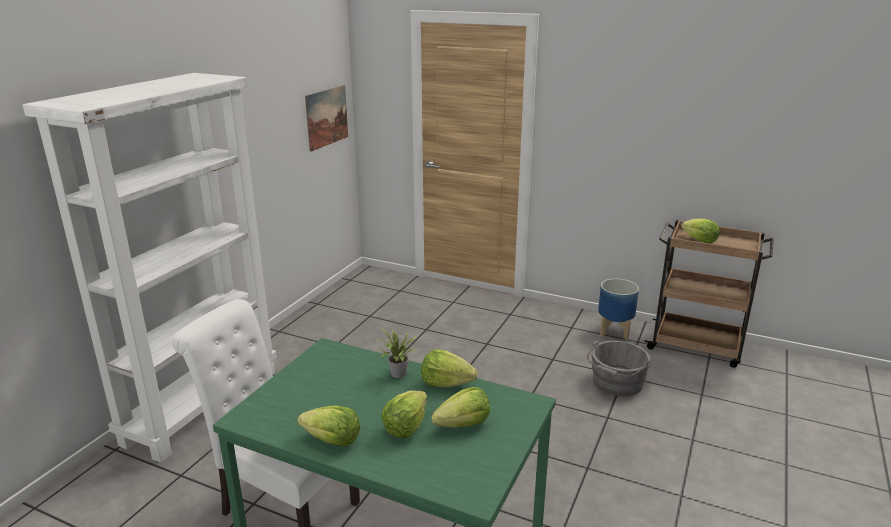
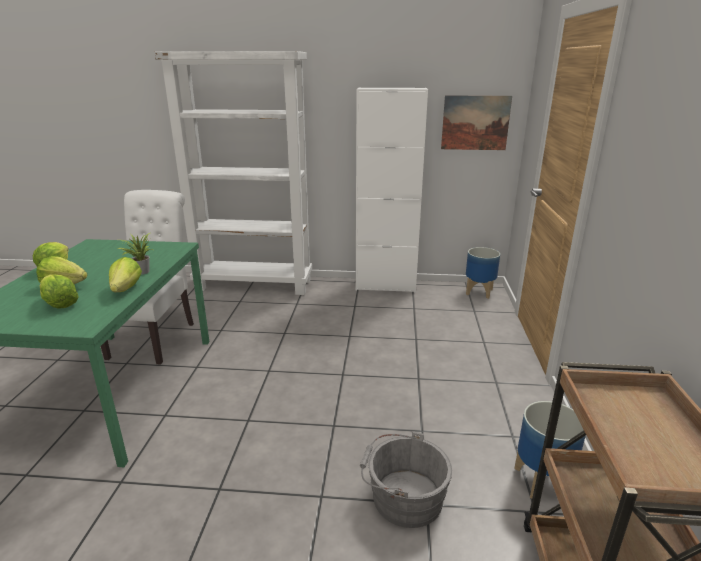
camera: 70 degrees right, 0 degrees up
lettuce [681,218,720,244] -> none
none -> white cabinet [356,88,428,293]
none -> planter [466,247,500,299]

